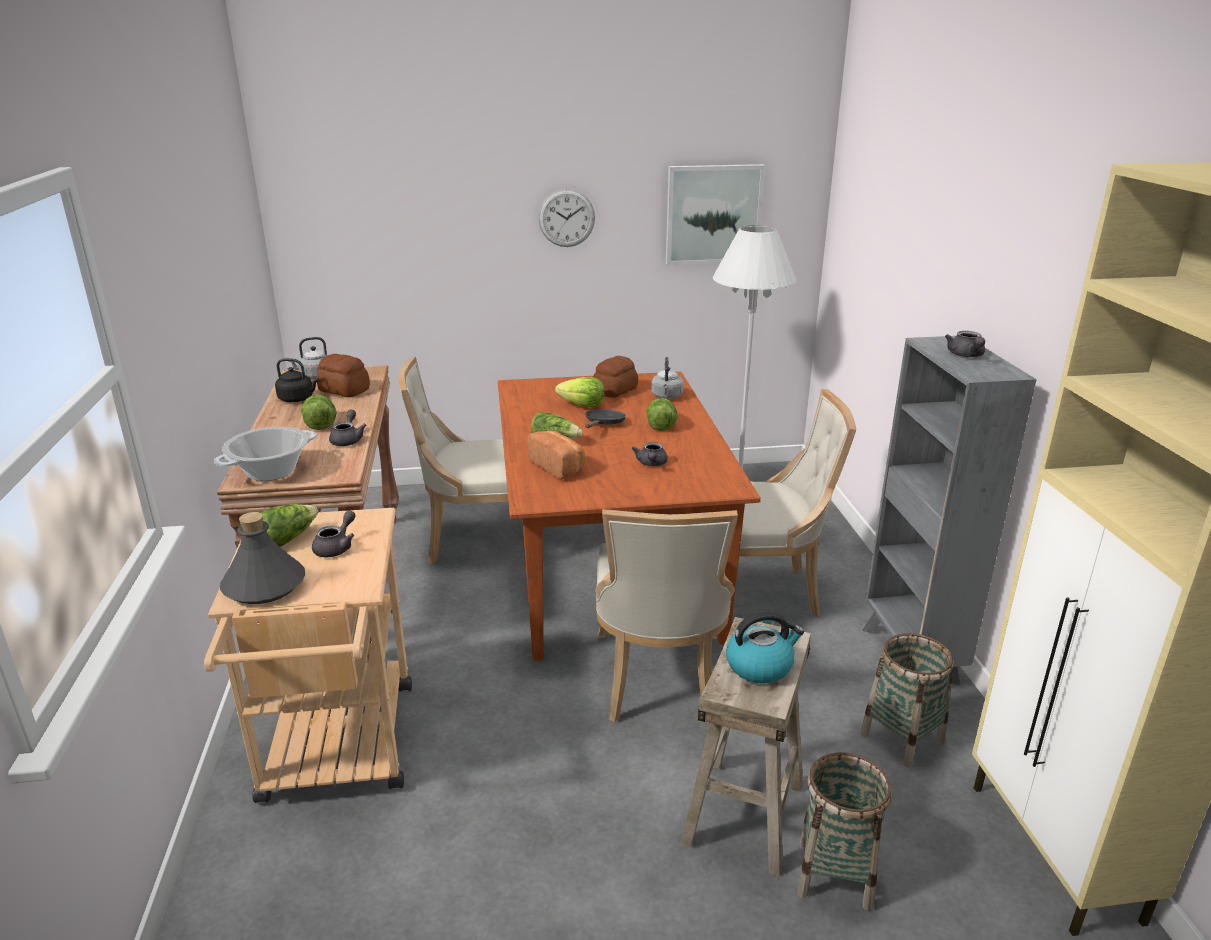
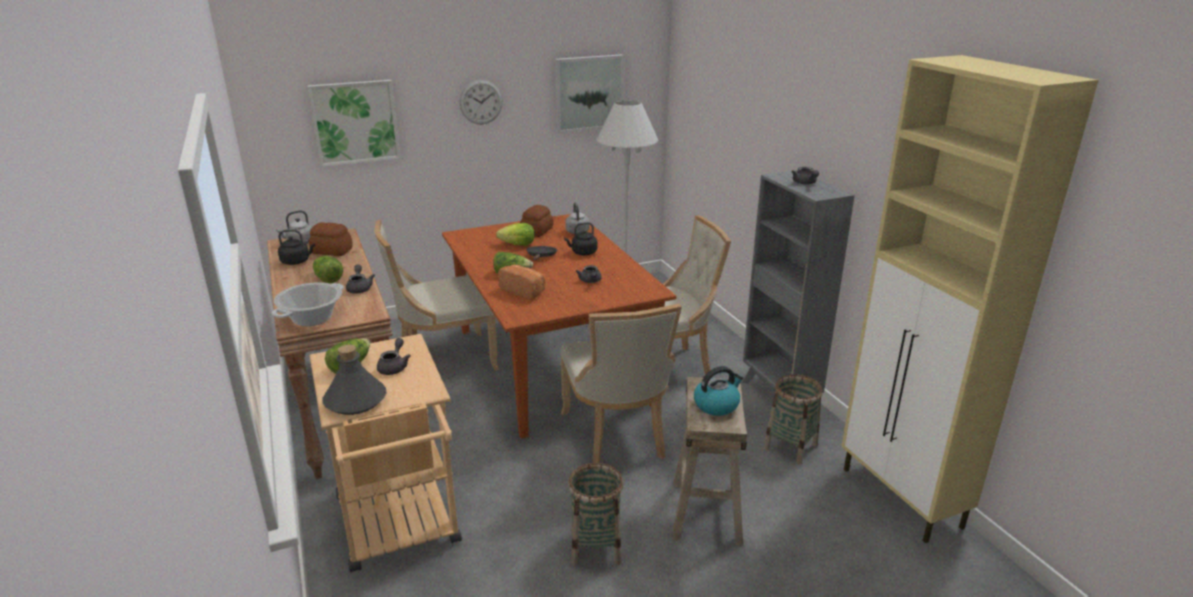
camera: 15 degrees left, 0 degrees up
lettuce [646,398,678,431] -> black kettle [564,222,597,255]
basket [797,752,892,911] -> basket moved to [568,463,623,566]
none -> picture [307,80,401,167]

